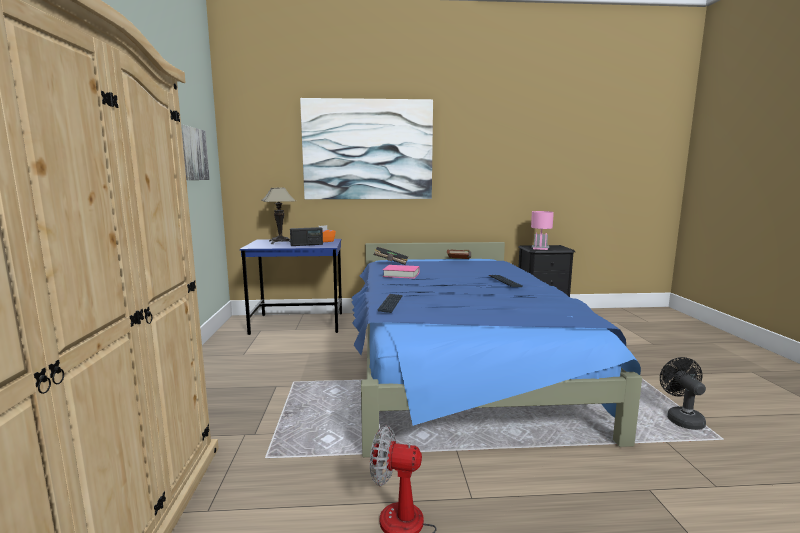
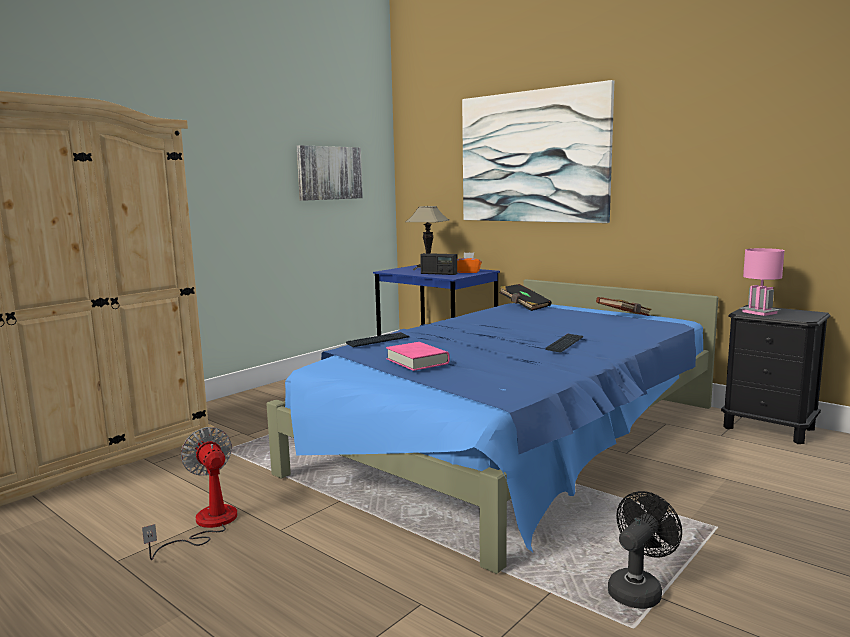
camera: 45 degrees right, 0 degrees up
pink book [383,265,420,279] -> pink book moved to [386,342,450,371]

